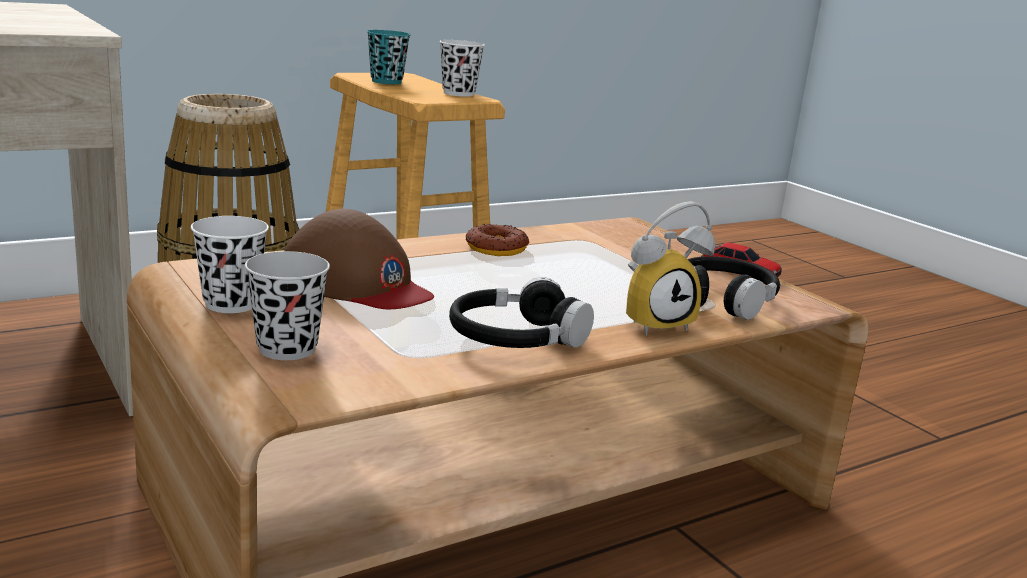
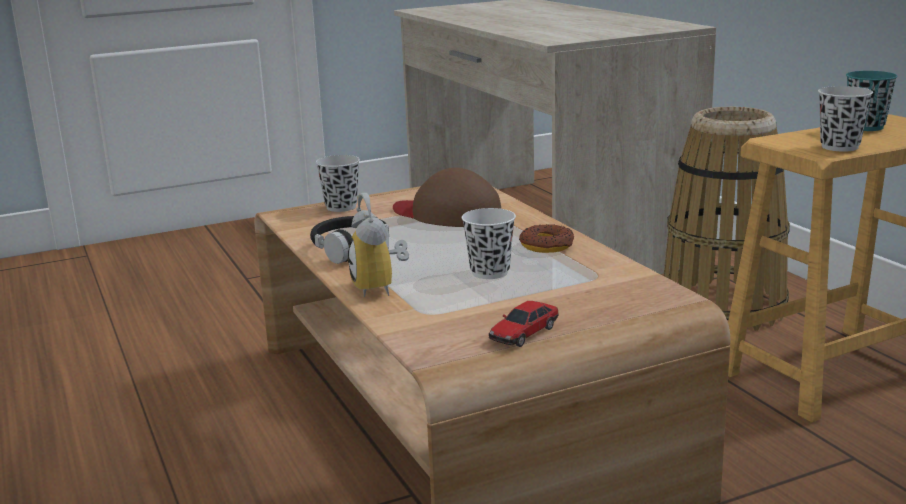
camera: 100 degrees right, 0 degrees up
white cup [191,216,269,313] -> white cup moved to [462,208,516,279]
brown cap [284,209,434,309] -> brown cap turned 75 degrees clockwise [393,168,501,227]
black headphones [688,256,780,320] -> none

